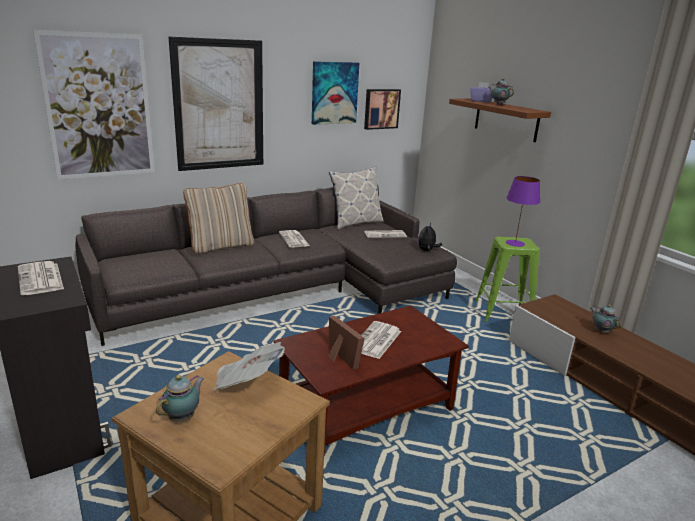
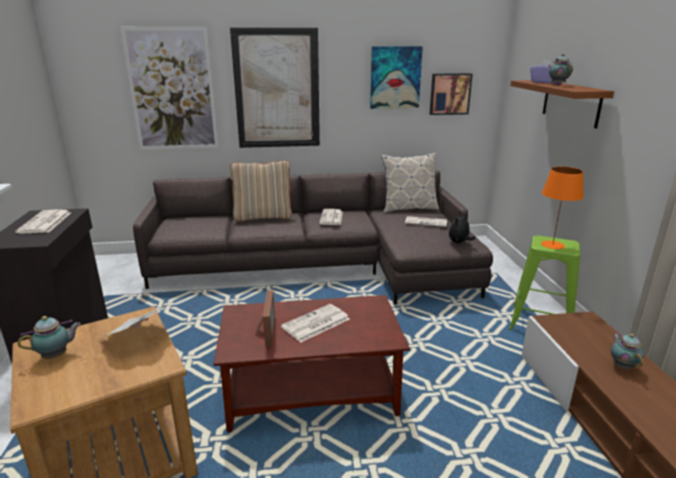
camera: 25 degrees right, 0 degrees up
purple table lamp [506,176,540,247] -> orange table lamp [541,167,584,249]

